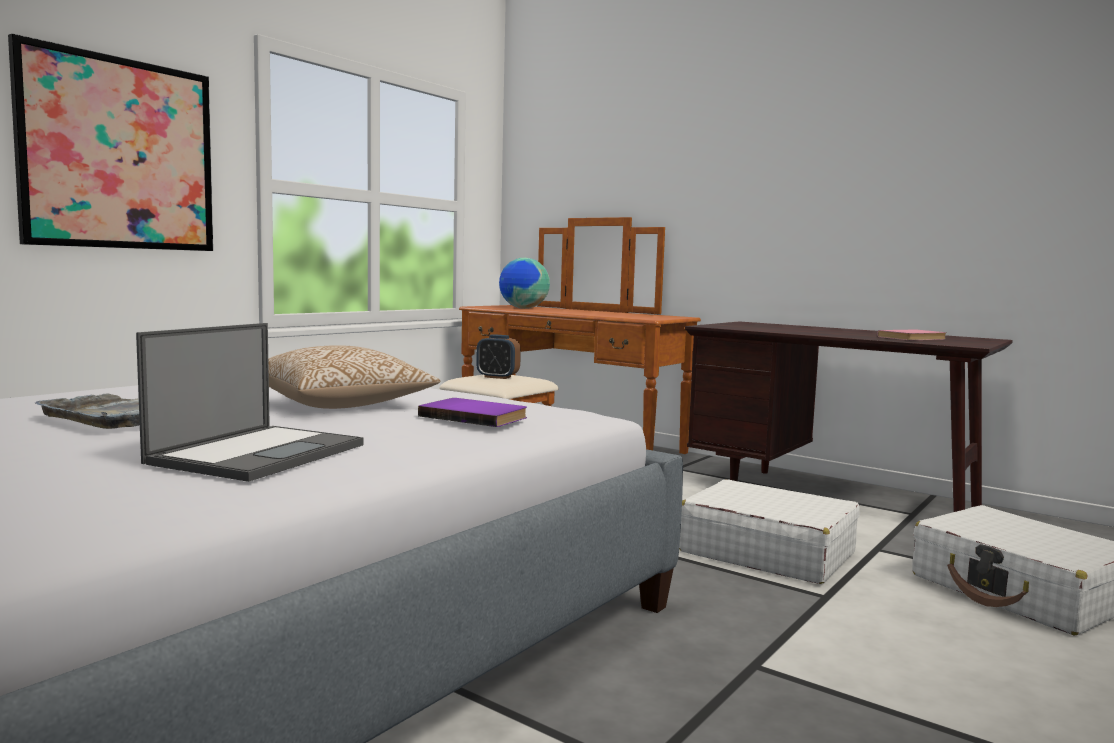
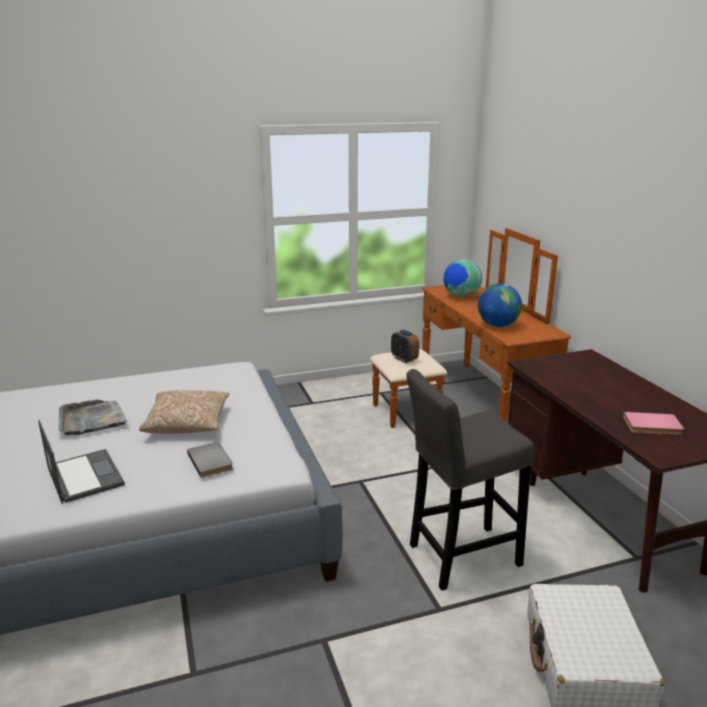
camera: 35 degrees right, 15 degrees up
picture [8,34,213,251] -> none
laptop [136,323,364,482] -> laptop turned 90 degrees counterclockwise [38,420,125,504]
purple book [418,398,527,427] -> grey book [187,442,233,478]
white suitcase [679,479,860,584] -> grey stool [406,369,534,591]
none -> globe [478,283,522,327]

